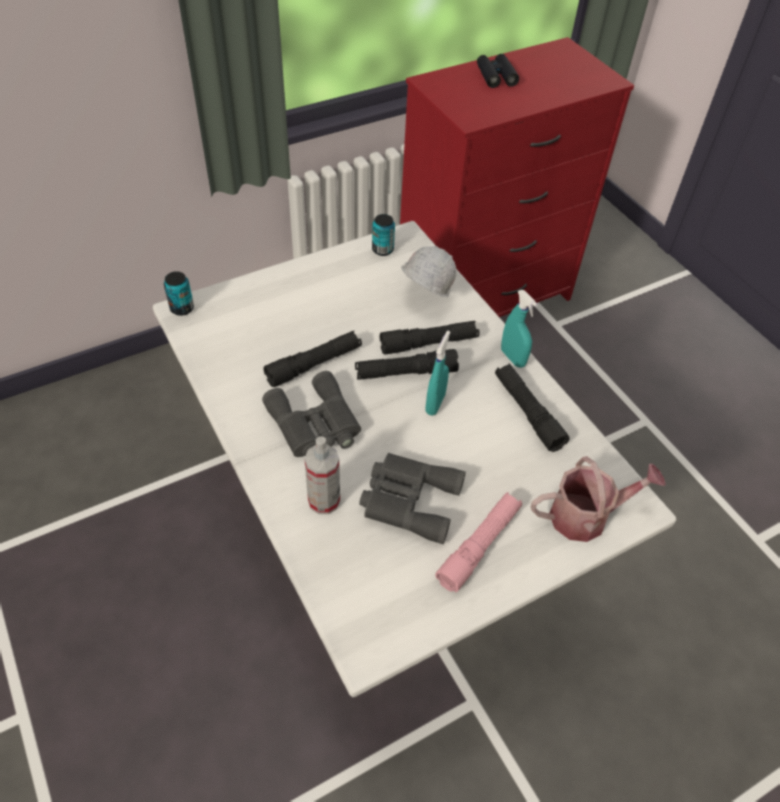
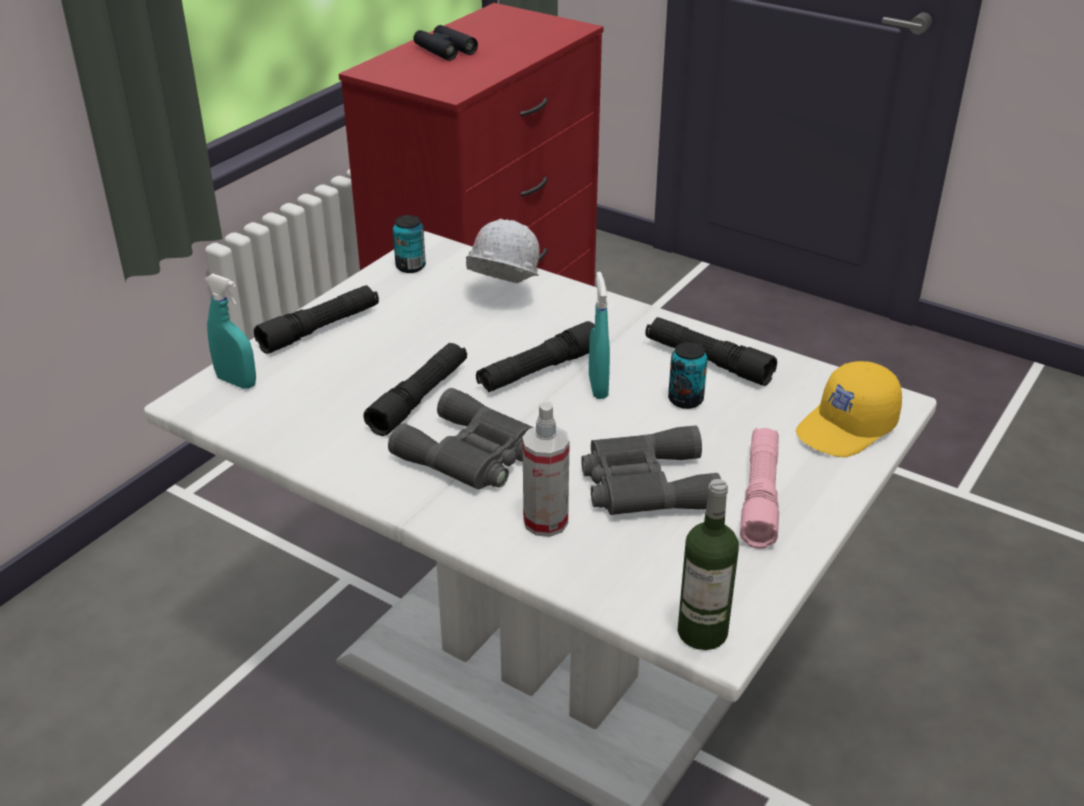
camera: 25 degrees left, 15 degrees down
can [164,271,194,316] -> can moved to [668,342,708,409]
black flashlight [380,321,479,355] -> black flashlight moved to [254,285,379,354]
turquoise spray bottle [501,290,538,368] -> turquoise spray bottle moved to [205,274,256,389]
watering can [531,456,666,542] -> yellow cap [796,361,902,457]
none -> bottle [678,479,739,650]

